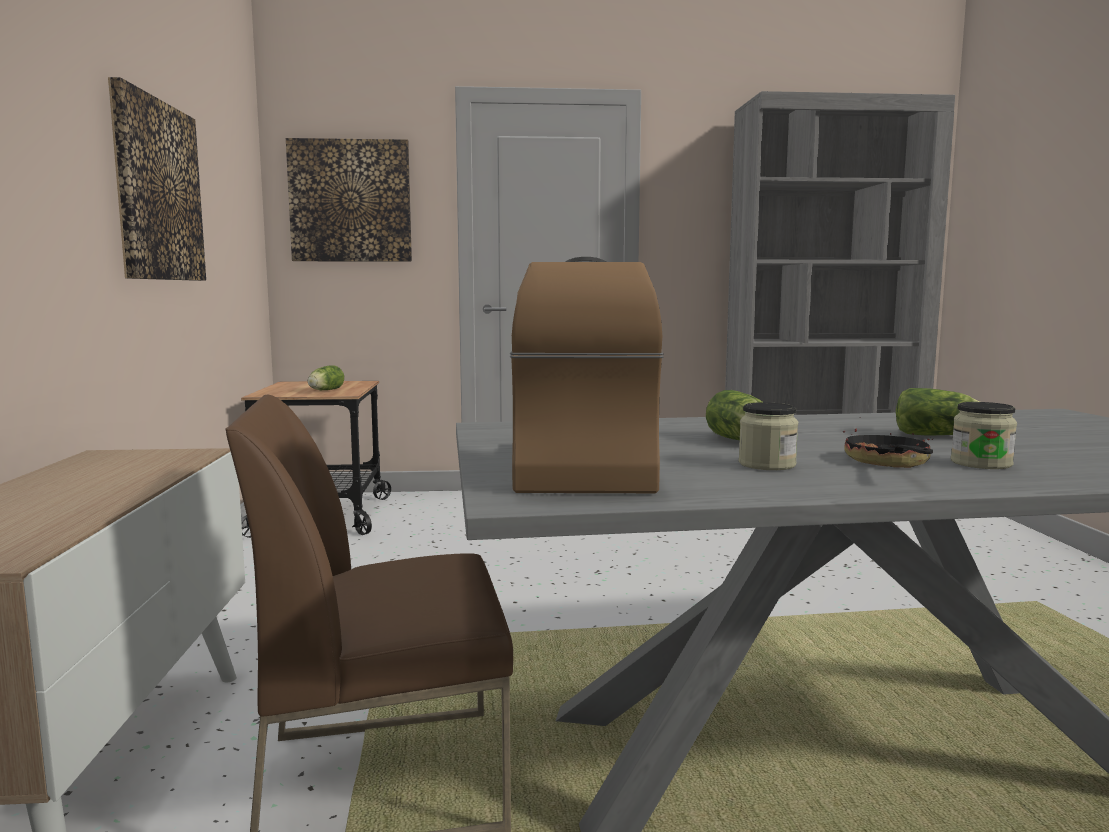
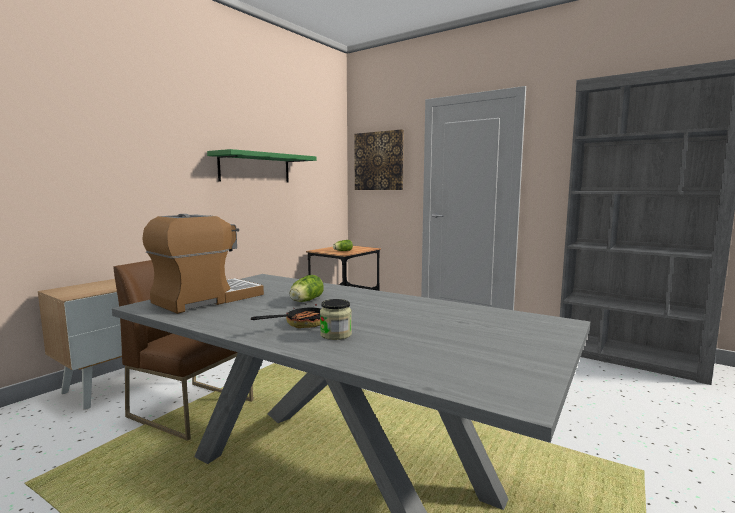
camera: 40 degrees right, 0 degrees up
picture [108,77,206,281] -> green shelf [207,149,317,182]
jar [739,402,798,470] -> none
lettuce [896,388,980,435] -> none

